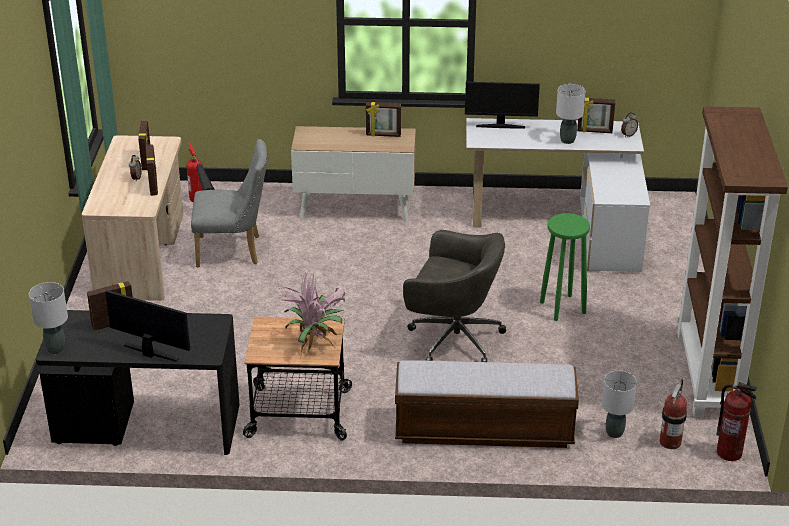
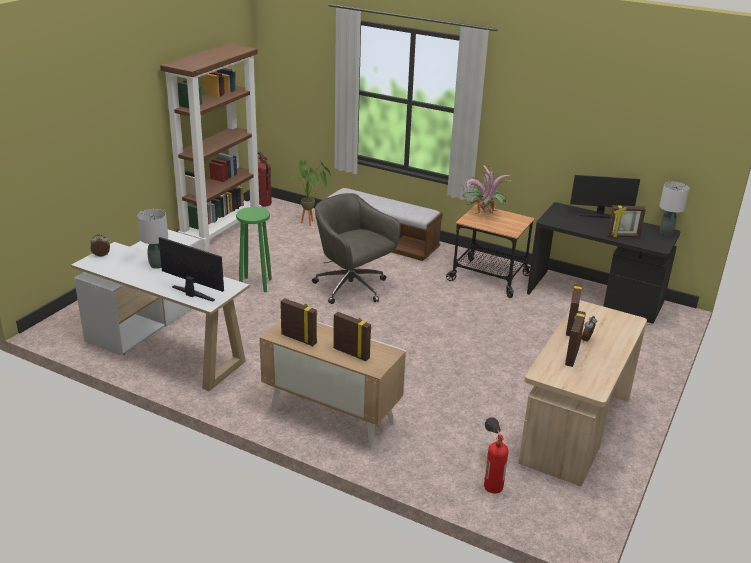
camera: 155 degrees left, 5 degrees down
monitor [105,290,190,362] -> monitor turned 45 degrees counterclockwise [570,175,640,218]
grey chair [191,139,267,267] -> none
picture frame [577,98,615,133] -> picture frame moved to [333,312,372,361]
grey table lamp [602,371,637,438] -> potted plant [288,160,331,226]
fire extinguisher [660,379,687,449] -> none

